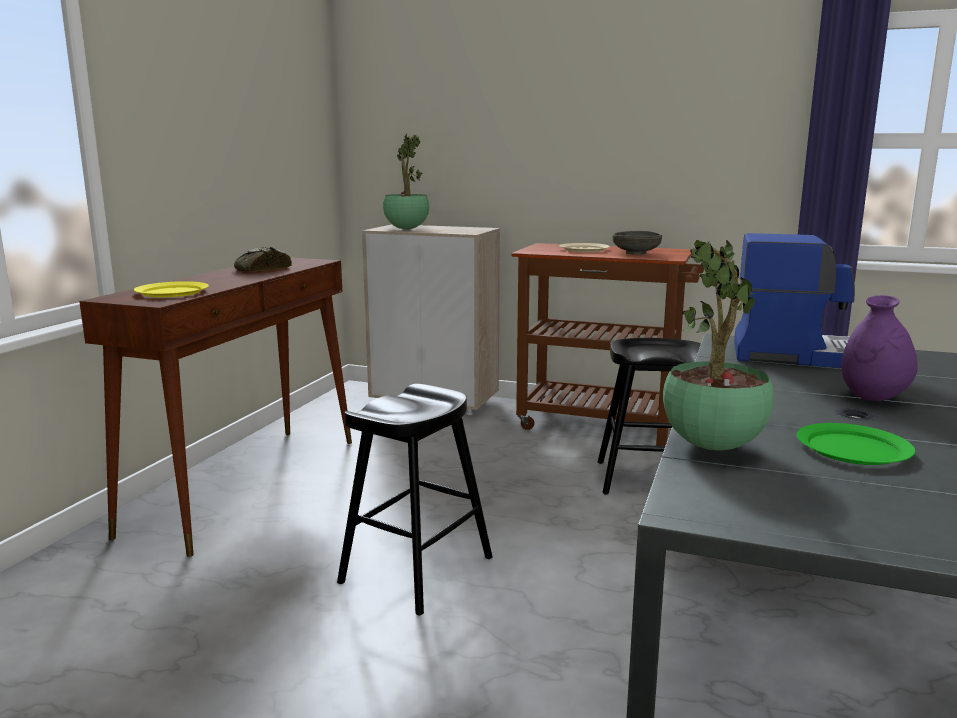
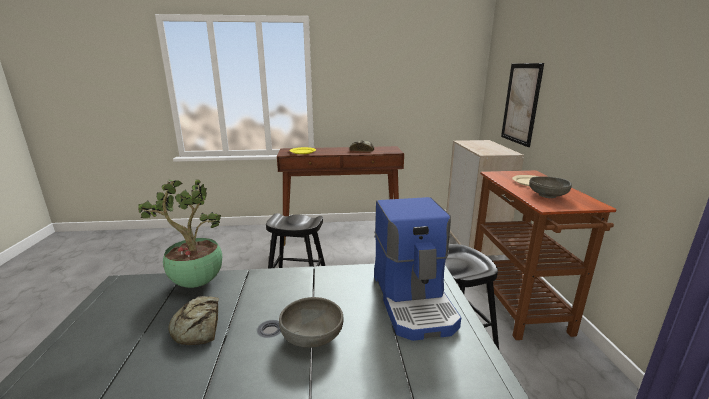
camera: 65 degrees right, 5 degrees up
potted plant [383,134,429,229] -> none
green plate [797,423,915,465] -> bread [169,296,219,345]
purple vase [841,295,918,401] -> grey bowl [279,297,343,348]
none -> picture [501,63,544,147]

